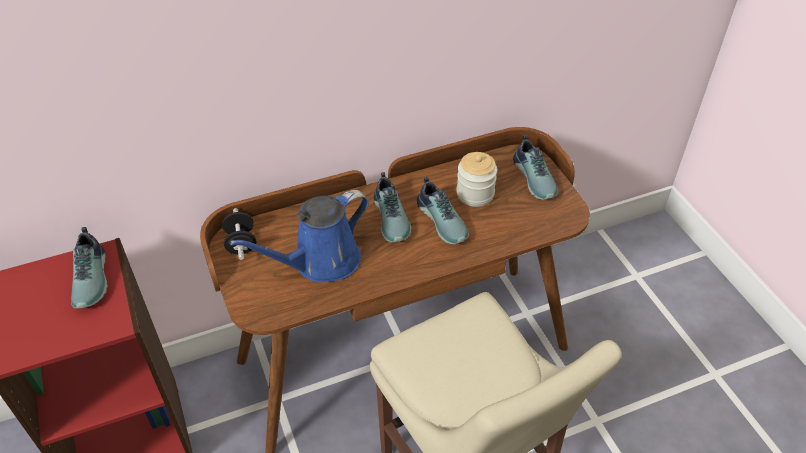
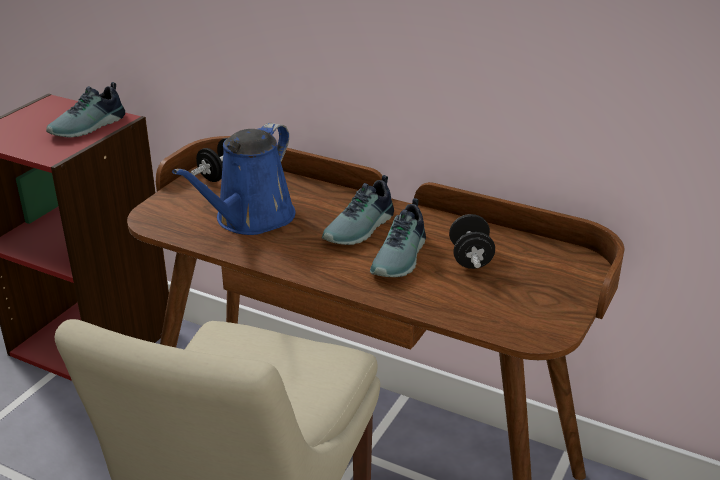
camera: 50 degrees right, 15 degrees down
blue watering can [229,190,369,282] -> blue watering can turned 75 degrees counterclockwise [172,123,296,235]
jar [456,152,497,207] -> black dumbbell [449,214,495,269]
shoe [513,135,558,200] -> none

